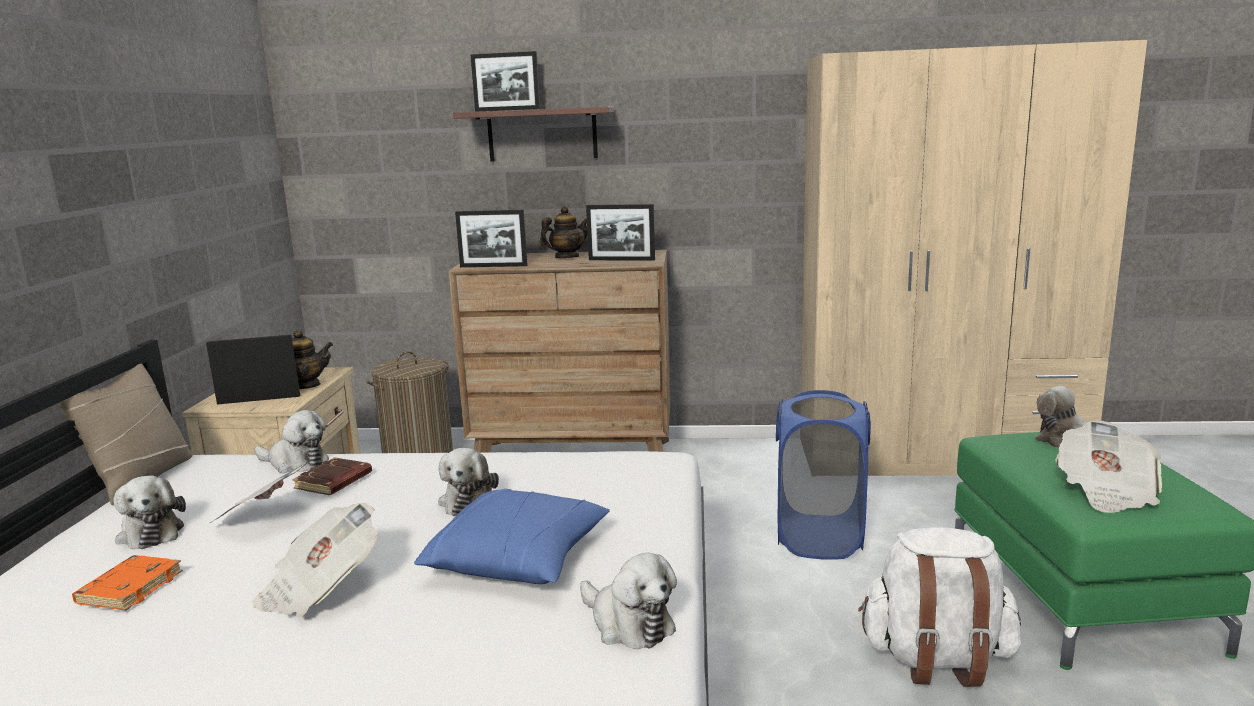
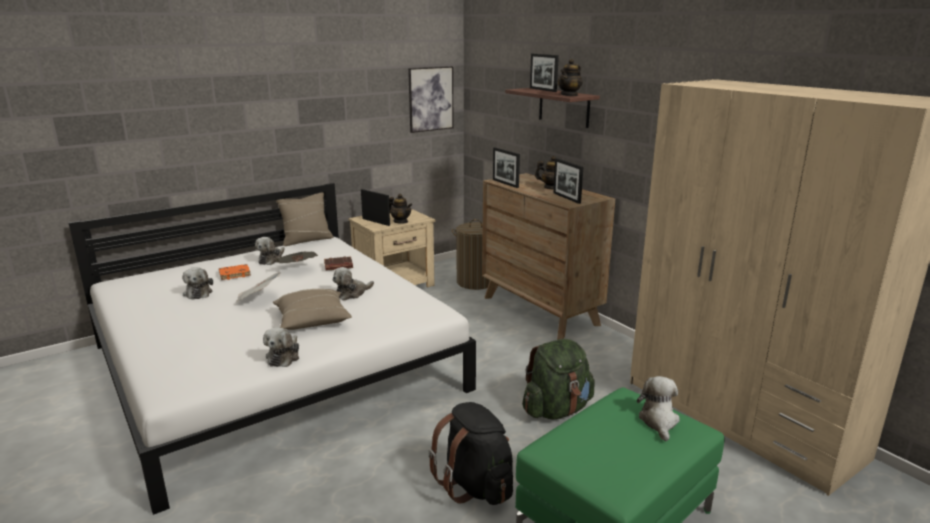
camera: 50 degrees right, 5 degrees up
plush toy [255,410,329,473] -> plush toy moved to [182,267,213,300]
blue pillow [414,489,610,584] -> beige pillow [273,289,352,330]
blue laundry basket [776,390,871,560] -> green backpack [522,339,595,419]
white backpack [858,527,1021,687] -> black backpack [428,402,513,505]
newspaper [1055,420,1162,513] -> none
none -> picture [408,66,454,133]
none -> teapot [558,59,582,96]

